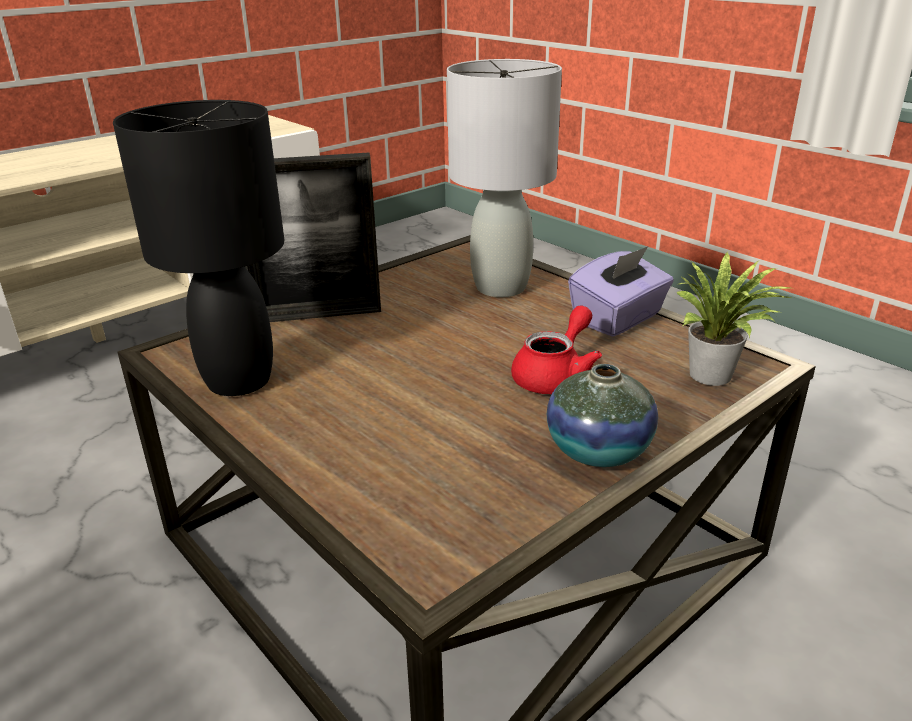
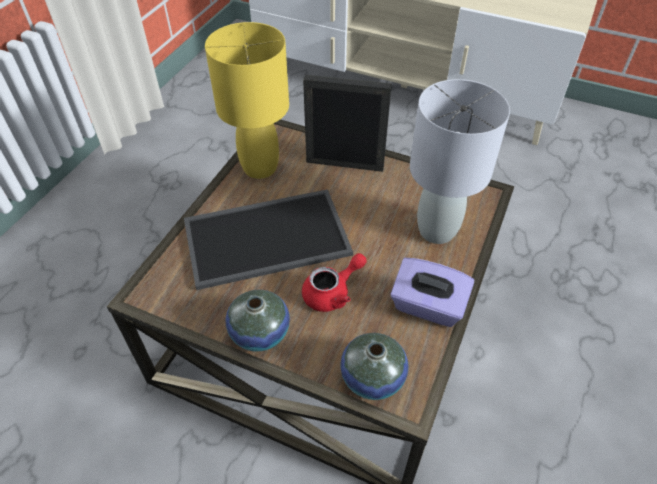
camera: 65 degrees right, 20 degrees up
black table lamp [113,100,284,396] -> yellow table lamp [205,22,289,179]
picture frame [245,152,381,322] -> picture frame turned 135 degrees clockwise [303,75,392,172]
red teapot [511,306,602,394] -> red teapot turned 45 degrees counterclockwise [302,253,366,312]
potted plant [676,252,794,386] -> vase [340,333,408,400]
none -> tray [184,189,353,290]

